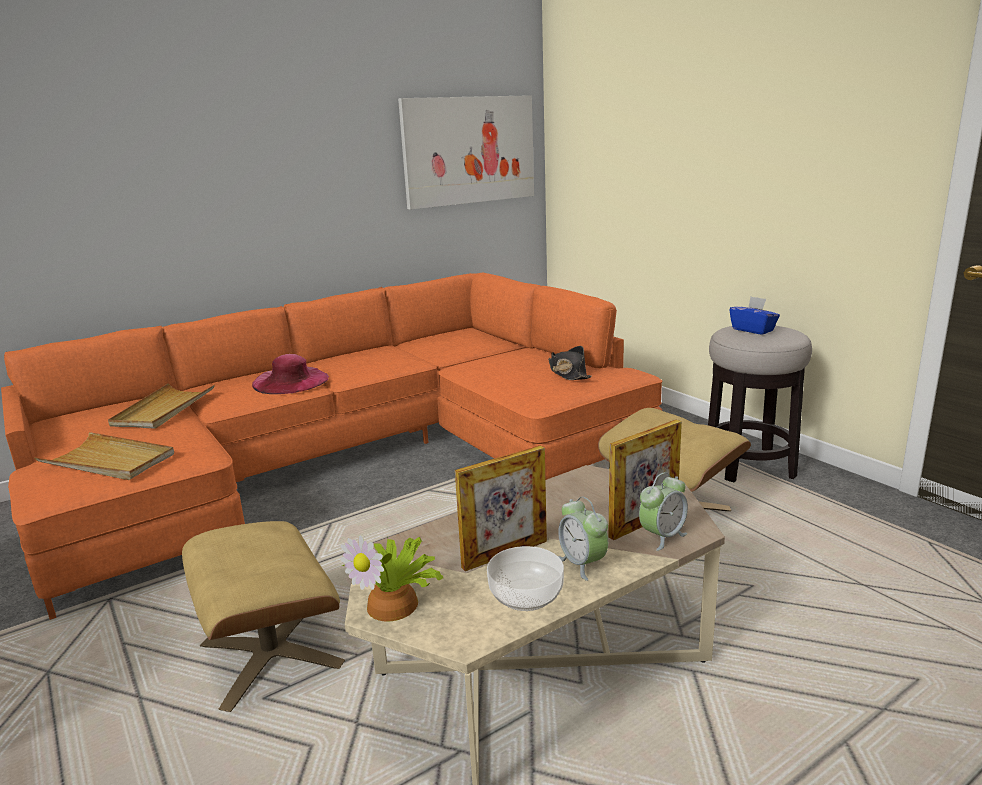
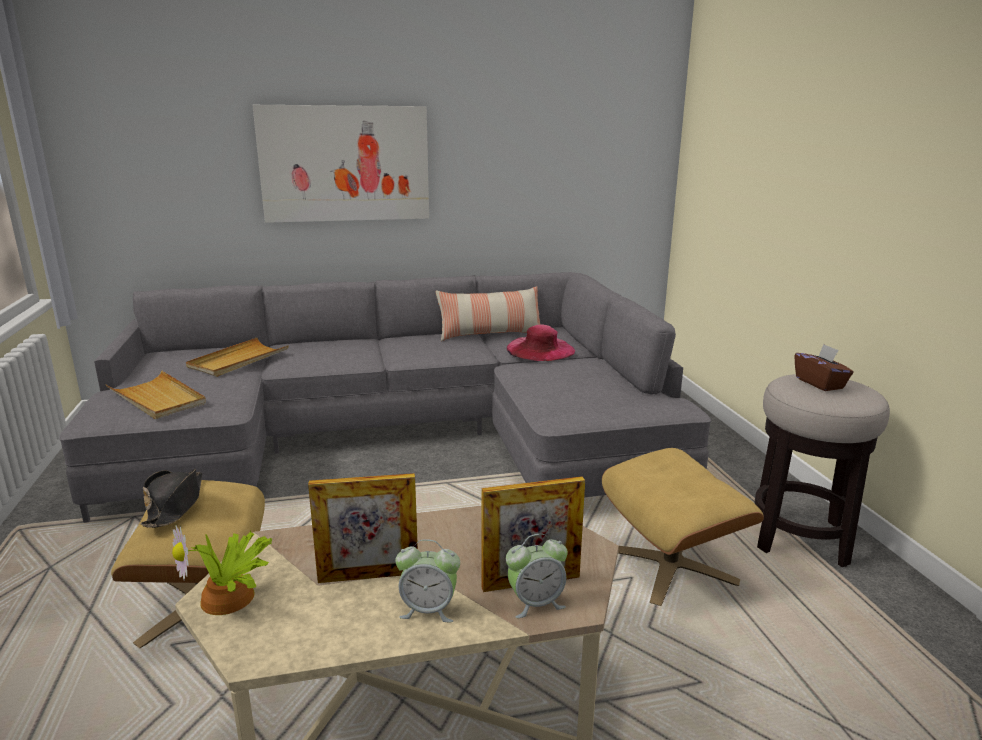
camera: 20 degrees right, 0 degrees up
orange sofa [1,272,663,620] -> grey sofa [59,272,711,523]
pink hat [252,354,329,394] -> pink hat moved to [507,325,575,361]
picture [398,95,534,210] -> picture moved to [253,105,429,223]
bowl [487,546,564,611] -> none
black hat [548,346,592,380] -> black hat moved to [141,469,202,528]
alarm clock [558,497,608,581] -> alarm clock turned 75 degrees counterclockwise [395,539,460,622]
blue tissue box [729,296,780,335] -> brown tissue box [794,344,854,391]
none -> pillow [436,286,541,341]

